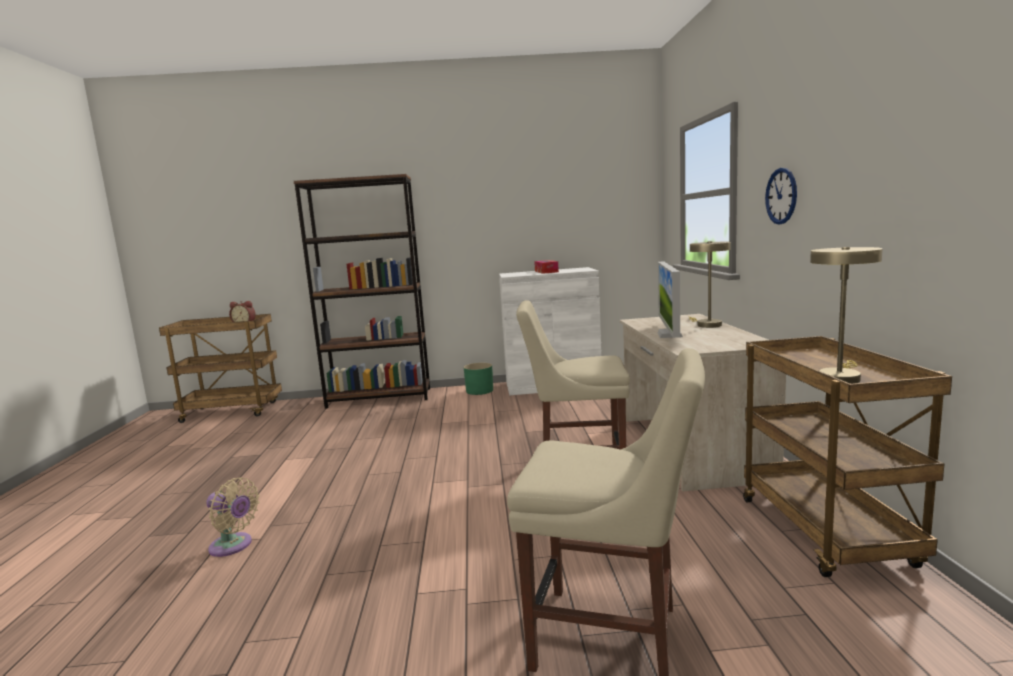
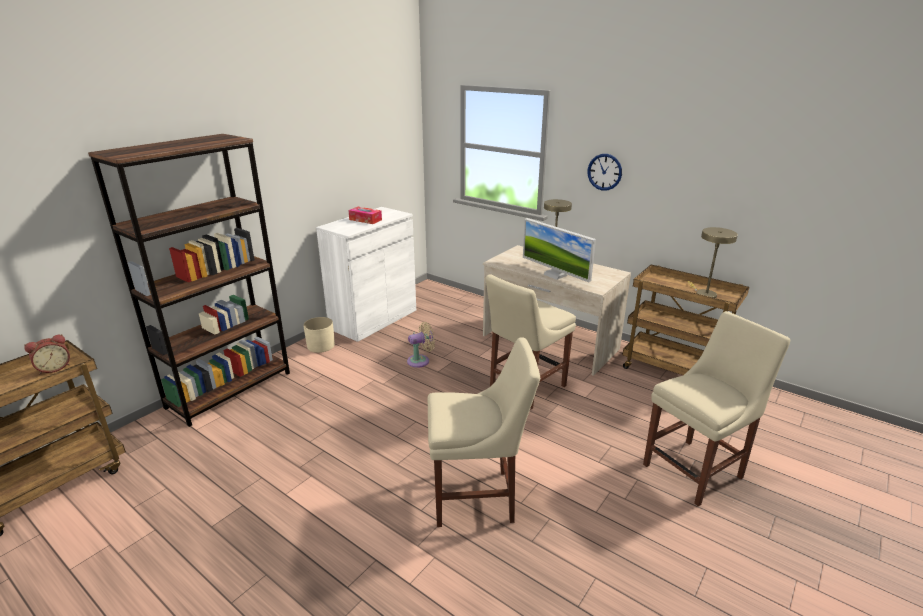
camera: 50 degrees left, 15 degrees up
beige fan [206,478,260,557] -> beige fan moved to [407,322,435,368]
green planter [464,363,493,395] -> beige planter [303,317,335,353]
none -> beige chair [427,337,540,527]

